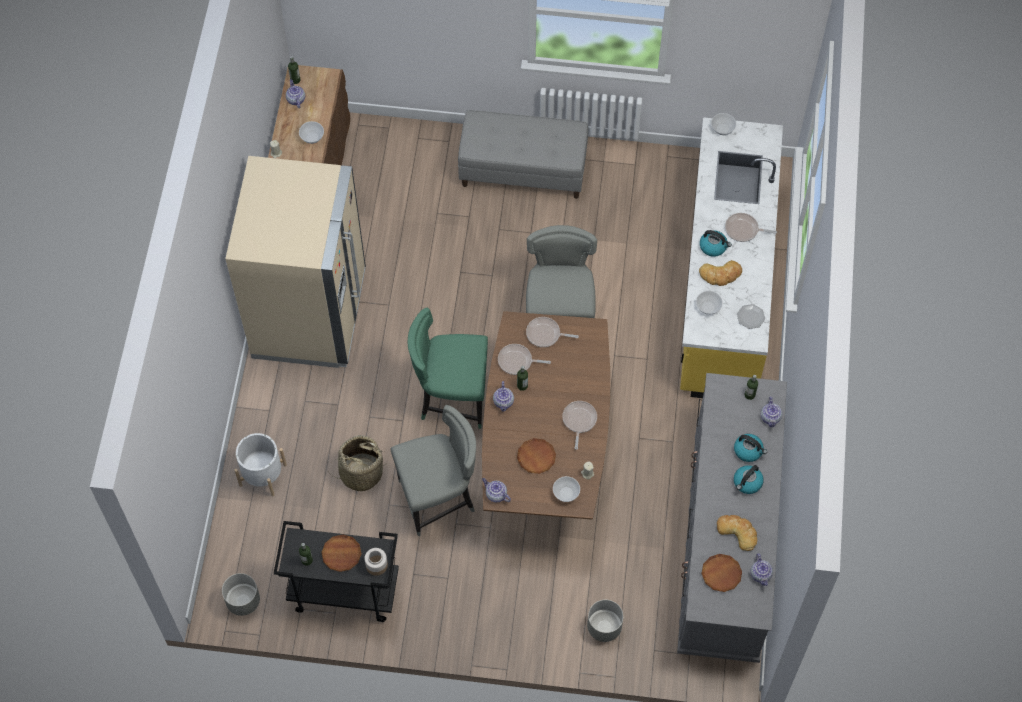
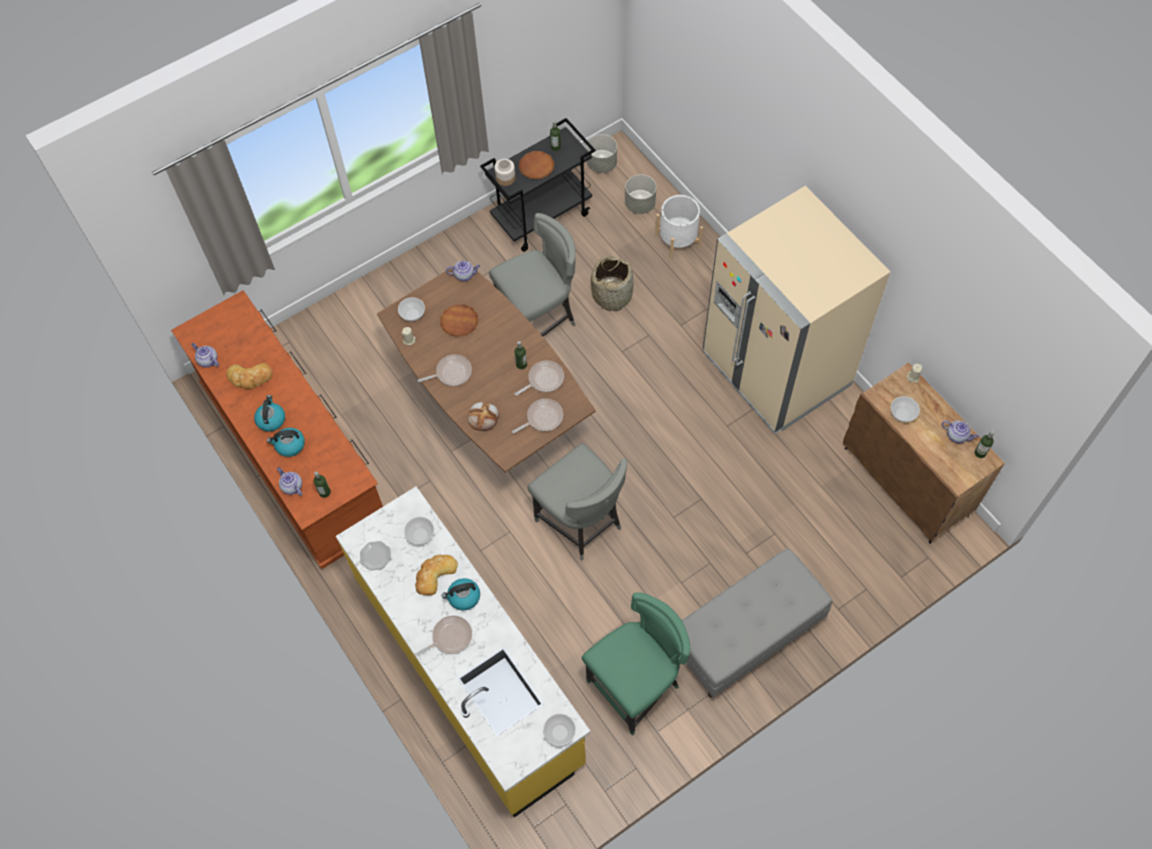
camera: 140 degrees right, 0 degrees up
grey chair [390,405,476,536] -> grey chair turned 150 degrees counterclockwise [489,213,576,336]
green chair [408,308,488,429] -> green chair moved to [582,592,690,736]
teapot [493,381,514,412] -> none
frying pan [563,401,597,449] -> frying pan turned 75 degrees counterclockwise [418,354,472,386]
grey planter [587,600,623,642] -> grey planter moved to [625,174,656,214]
grey dresser [677,373,787,663] -> brown dresser [171,290,383,569]
brown plate [702,554,742,592] -> none
none -> bread [468,402,499,431]

